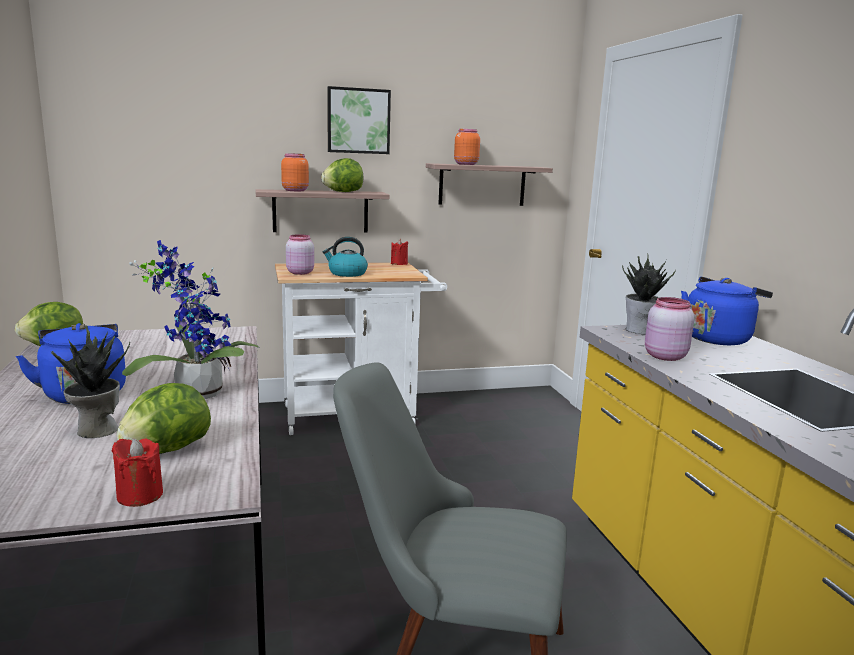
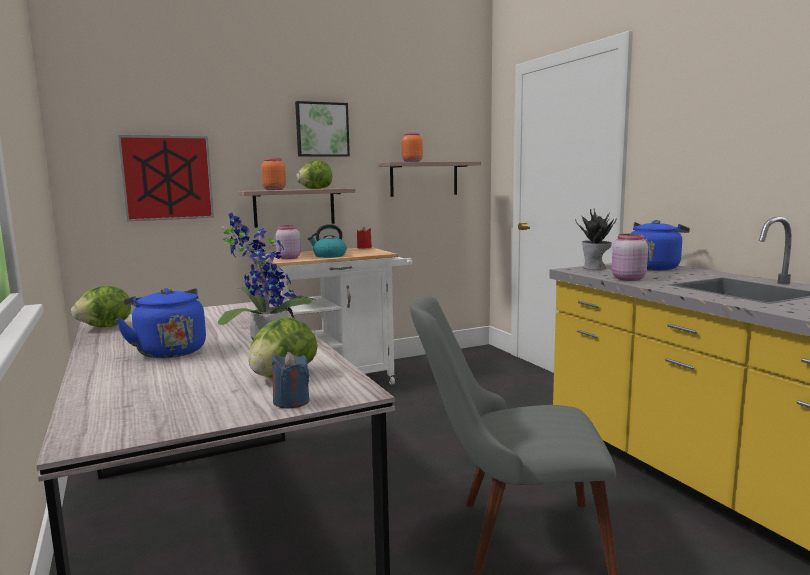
camera: 10 degrees left, 5 degrees down
potted plant [51,326,130,438] -> none
red candle [112,438,163,507] -> blue candle [272,352,309,408]
none -> picture [118,135,214,221]

